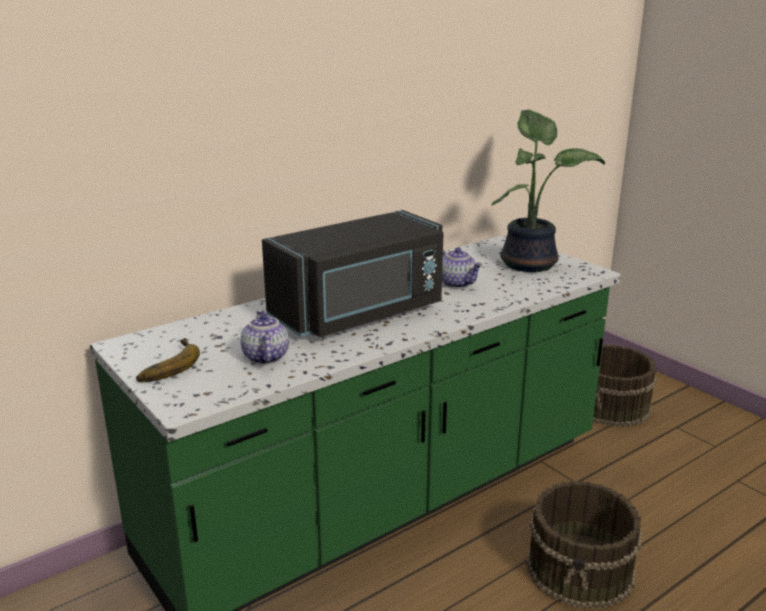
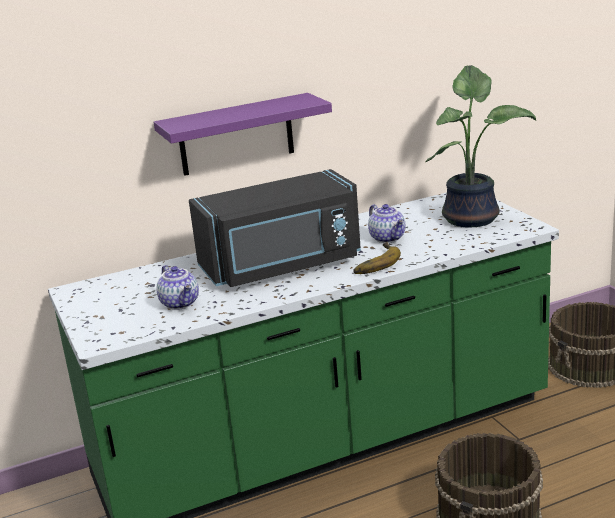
camera: 15 degrees right, 0 degrees up
banana [136,338,200,382] -> banana moved to [353,242,401,274]
teapot [241,310,289,364] -> teapot turned 150 degrees clockwise [156,265,199,310]
none -> purple shelf [154,93,332,176]

